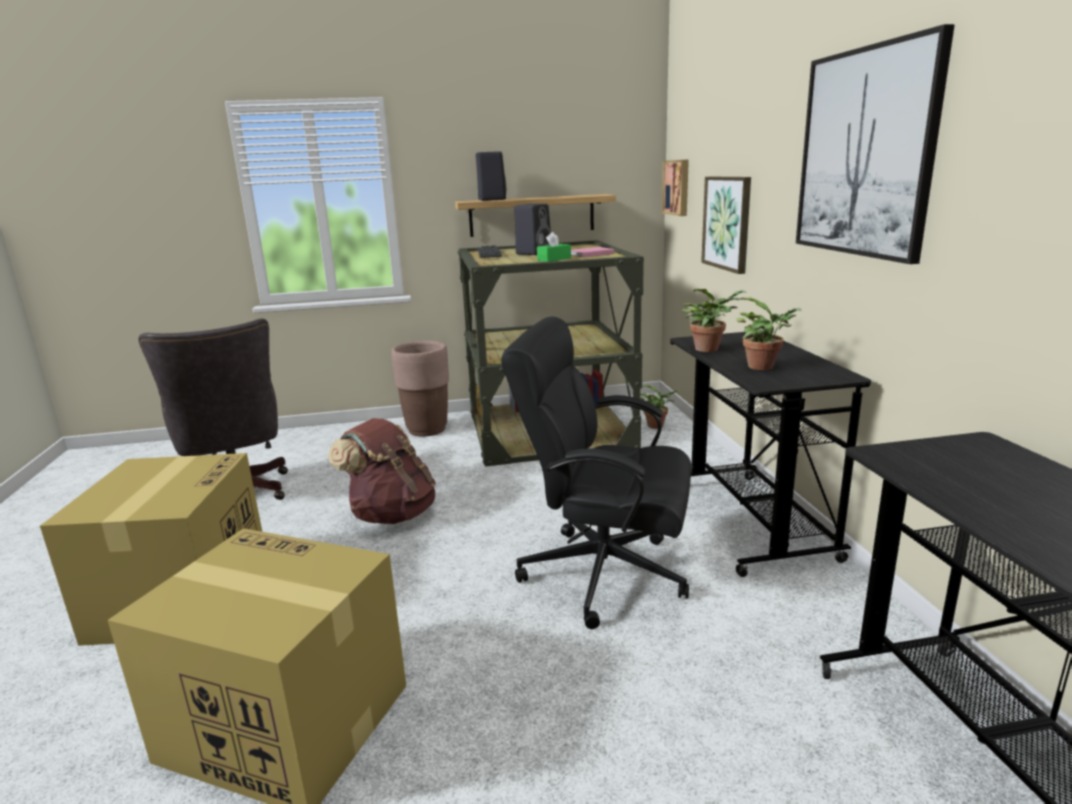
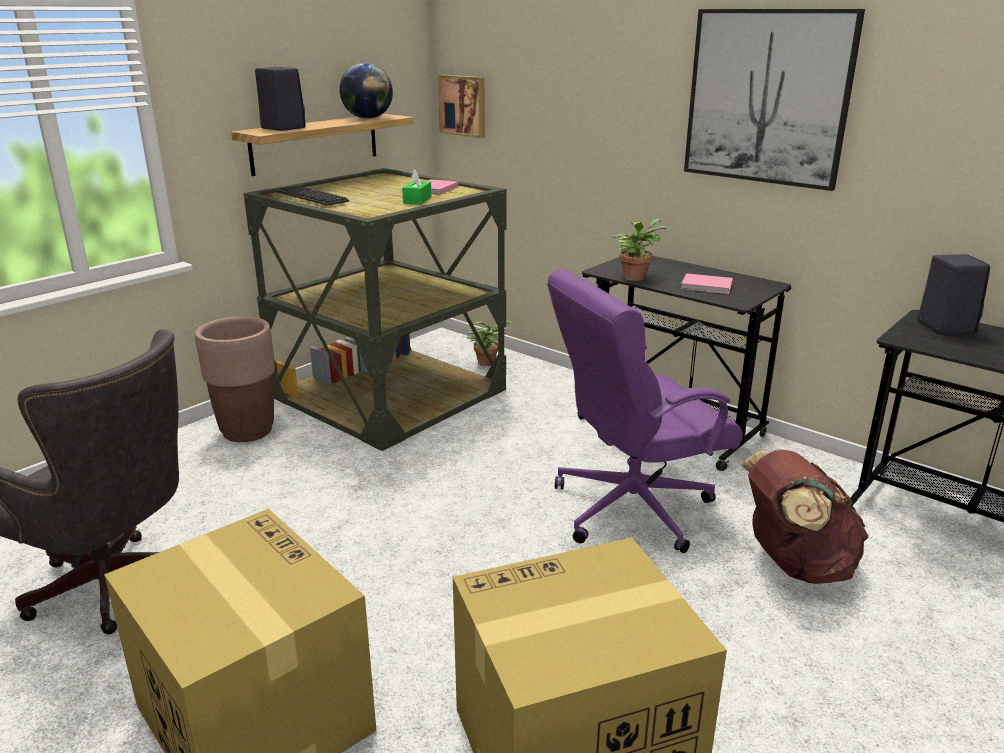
camera: 40 degrees left, 5 degrees up
brown backpack [328,418,436,524] -> brown backpack moved to [741,450,869,584]
black office chair [501,317,691,629] -> purple office chair [548,269,743,553]
black speaker [514,204,551,255] -> black speaker moved to [918,254,990,335]
picture [701,177,751,274] -> none
potted plant [736,297,802,370] -> pink book [681,273,733,294]
none -> globe [340,63,393,119]

